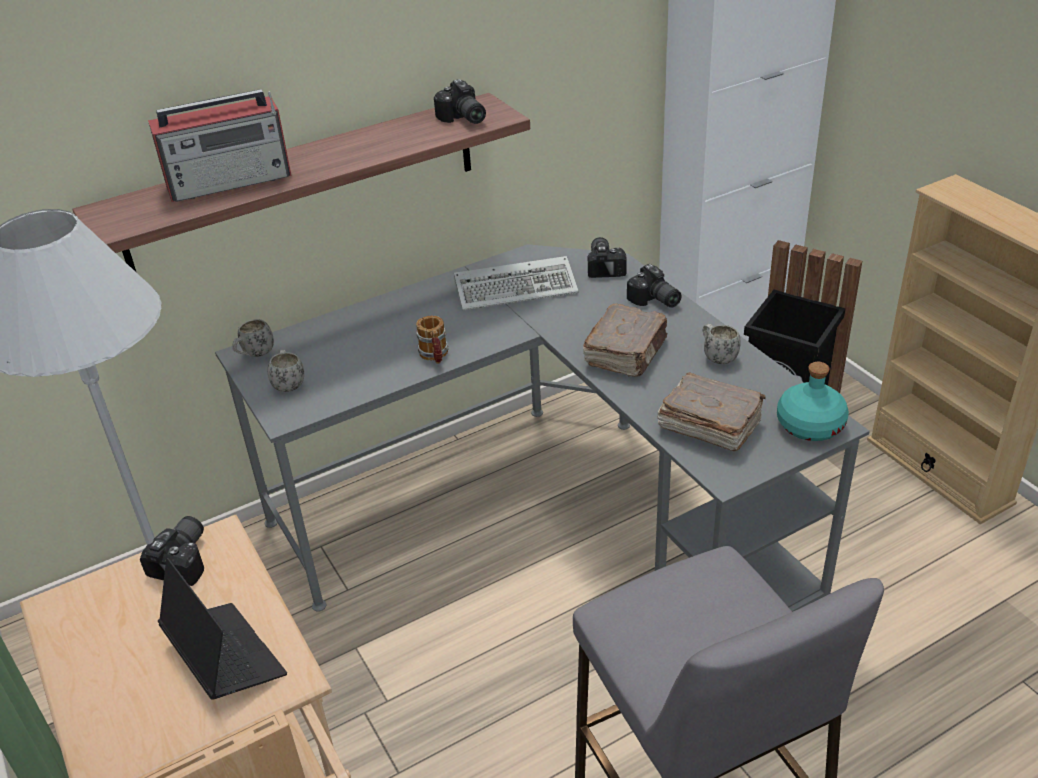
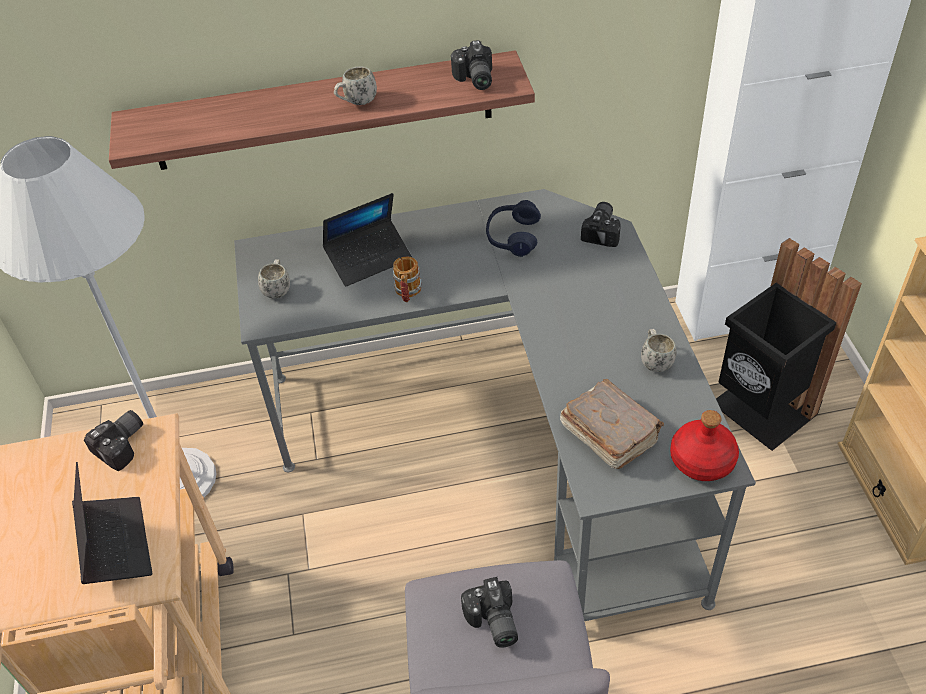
camera: 20 degrees right, 10 degrees up
radio [148,89,292,202] -> none
white mug [232,319,274,357] -> white mug moved to [334,66,377,105]
keyboard [454,256,579,310] -> blue headphones [486,200,541,257]
brown book [583,304,667,377] -> none
camera [627,264,682,308] -> camera moved to [461,577,518,648]
turquoise bottle [777,362,849,441] -> red bottle [670,410,739,481]
none -> laptop [323,193,412,287]

